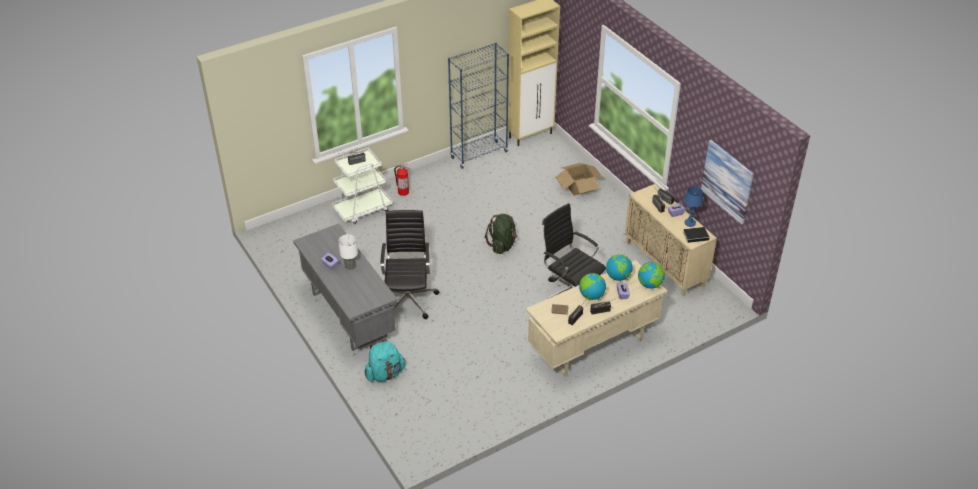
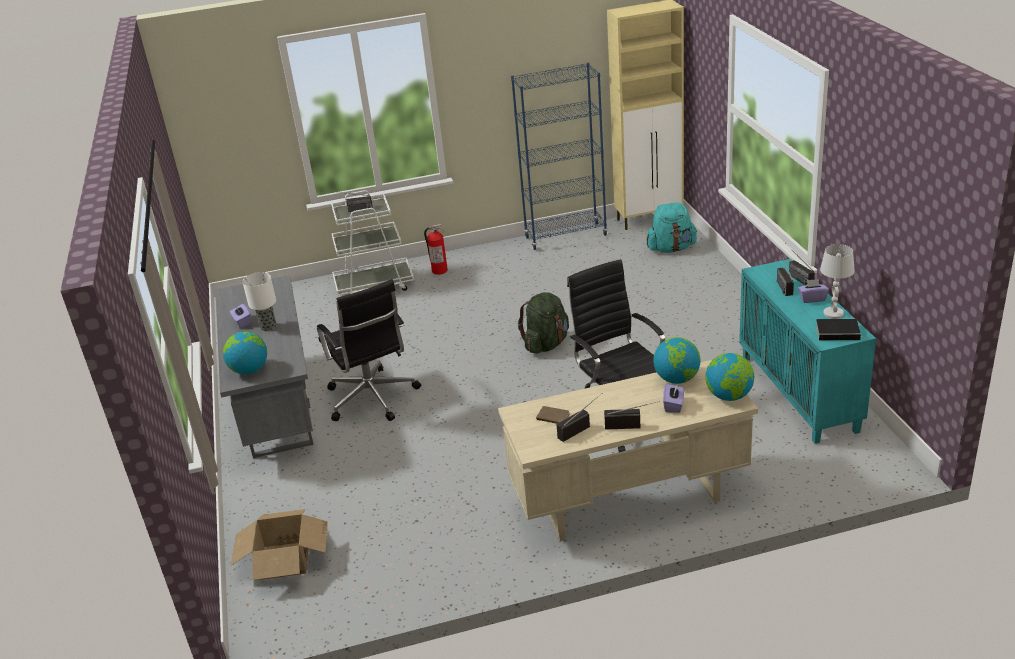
camera: 20 degrees right, 10 degrees down
turquoise backpack [364,339,405,382] -> turquoise backpack moved to [647,203,697,253]
black office chair [381,210,440,319] -> black office chair turned 135 degrees clockwise [317,279,421,421]
cardboard box [555,163,604,196] -> cardboard box moved to [231,509,328,580]
globe [579,273,606,300] -> globe moved to [223,331,267,375]
beige cabinet [625,184,717,296] -> turquoise cabinet [739,259,876,444]
blue table lamp [684,187,703,227] -> white table lamp [820,244,855,319]
picture [701,140,754,224] -> none

